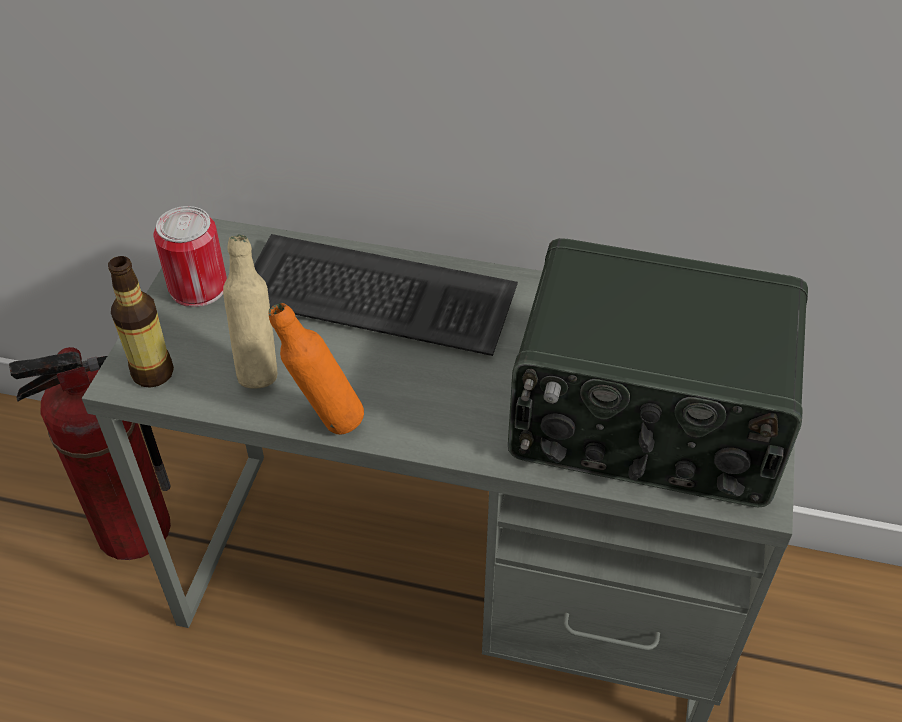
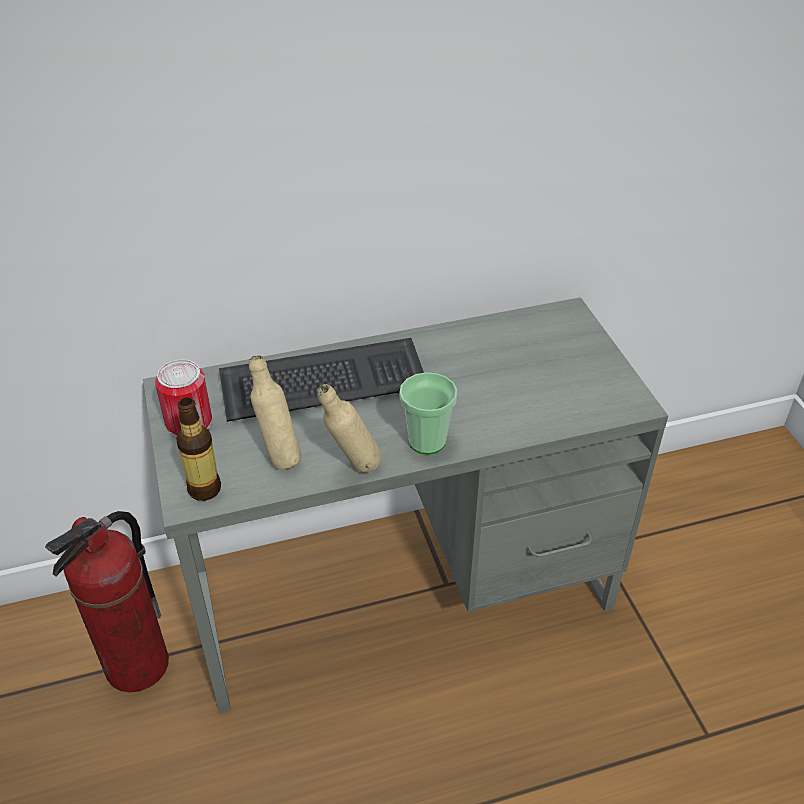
camera: 30 degrees left, 5 degrees down
orange bottle [269,303,364,435] -> beige bottle [317,384,381,473]
radio [508,238,808,507] -> none
none -> cup [399,372,457,455]

